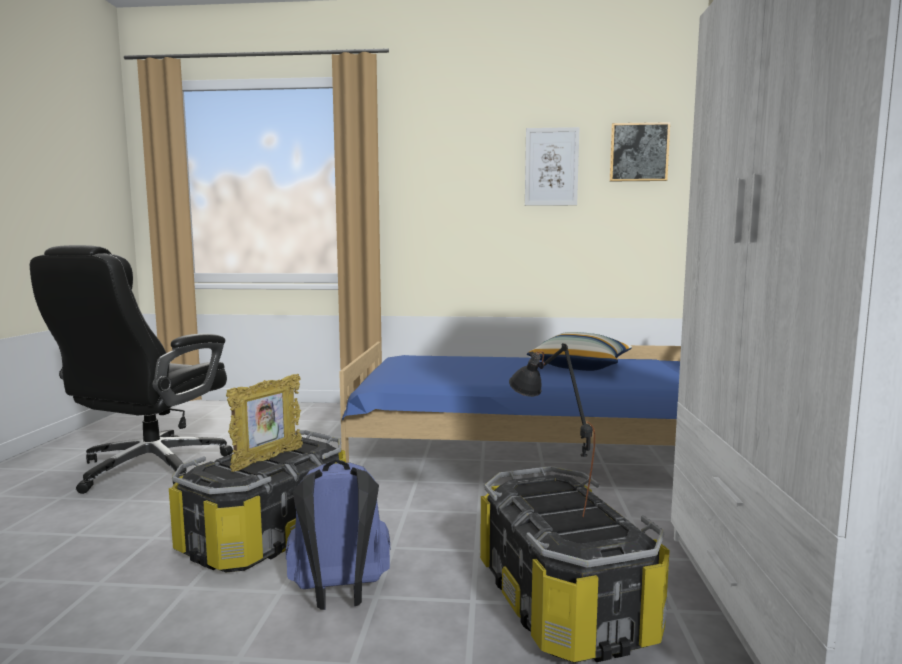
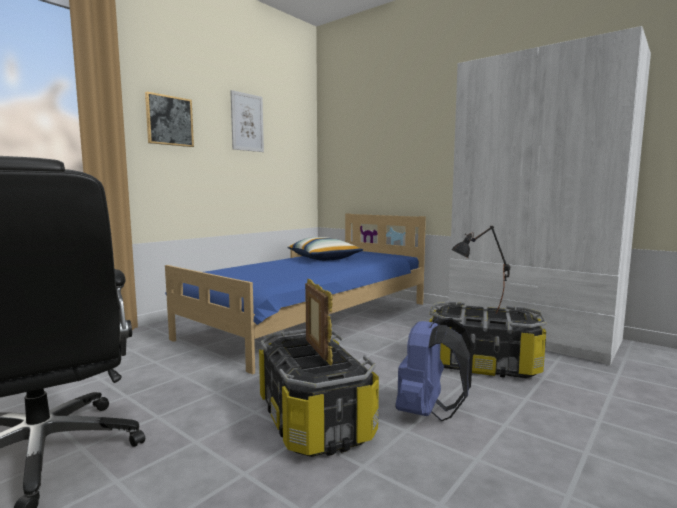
camera: 55 degrees left, 0 degrees up
picture [610,122,670,181] -> picture moved to [145,92,194,147]

